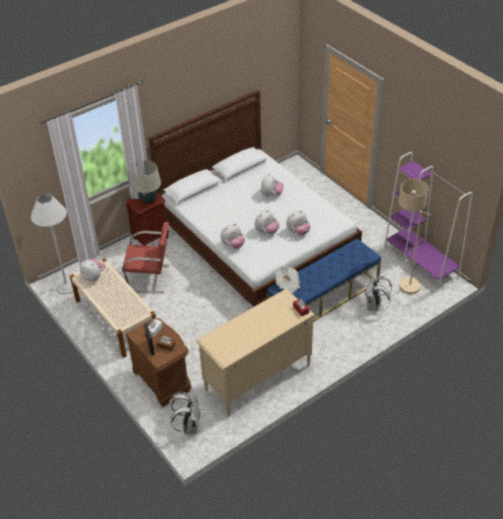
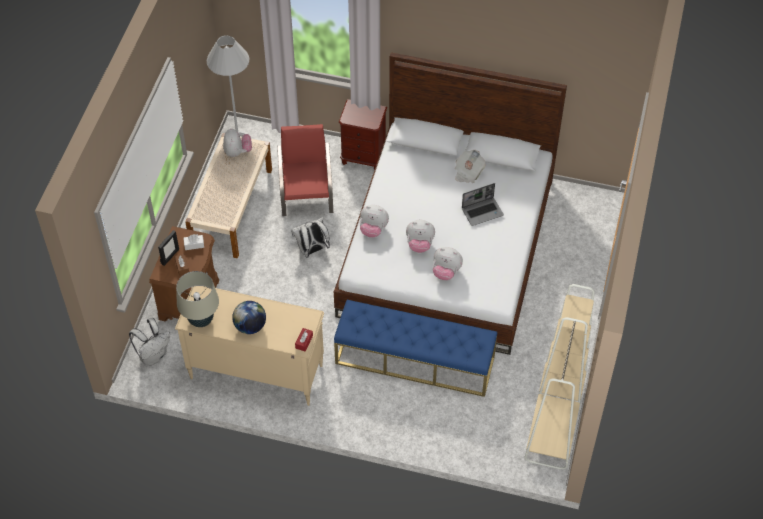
camera: 50 degrees right, 10 degrees up
red chair [122,222,169,294] -> red chair turned 150 degrees counterclockwise [277,124,333,216]
beige table lamp [132,160,161,204] -> beige table lamp moved to [176,271,219,327]
plush toy [261,174,283,197] -> laptop [462,183,504,226]
newspaper [276,266,300,293] -> newspaper moved to [455,150,485,183]
white backpack [365,276,392,311] -> white backpack moved to [291,217,330,258]
purple clothes rack [384,152,472,289] -> beige clothes rack [525,284,595,469]
beige floor lamp [398,179,431,294] -> none
none -> globe [232,301,266,334]

